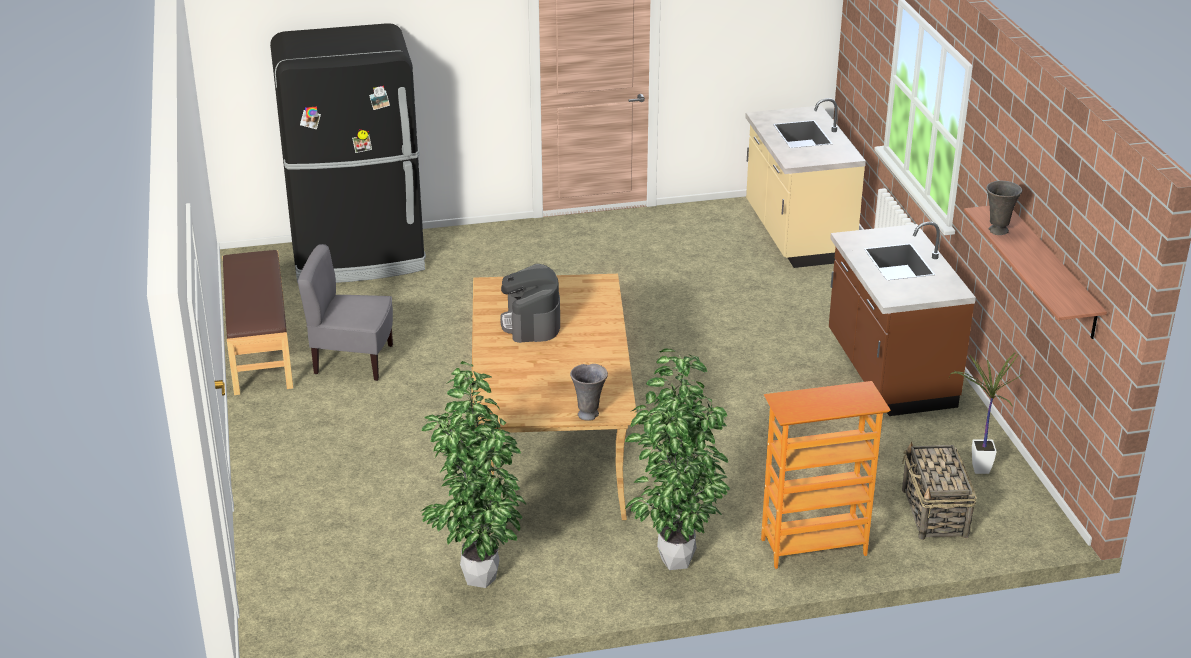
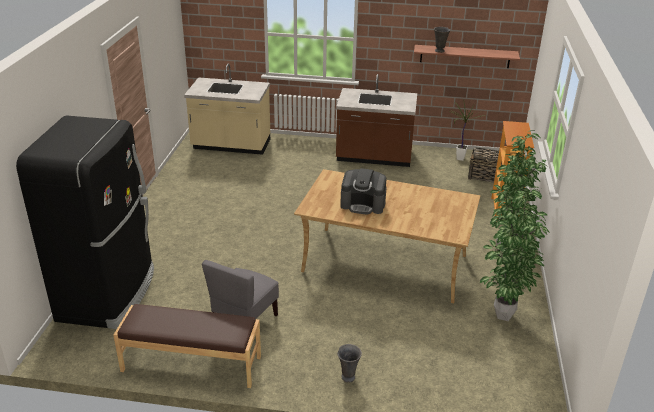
camera: 70 degrees left, 0 degrees up
grey vase [570,364,608,421] -> grey vase moved to [337,344,362,382]

